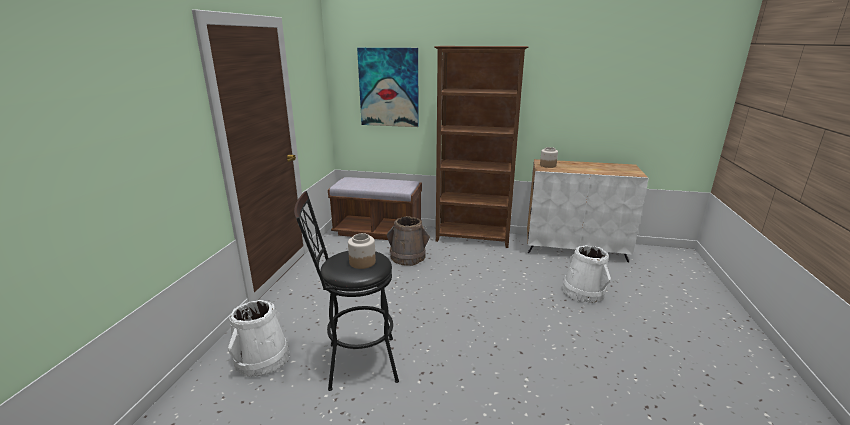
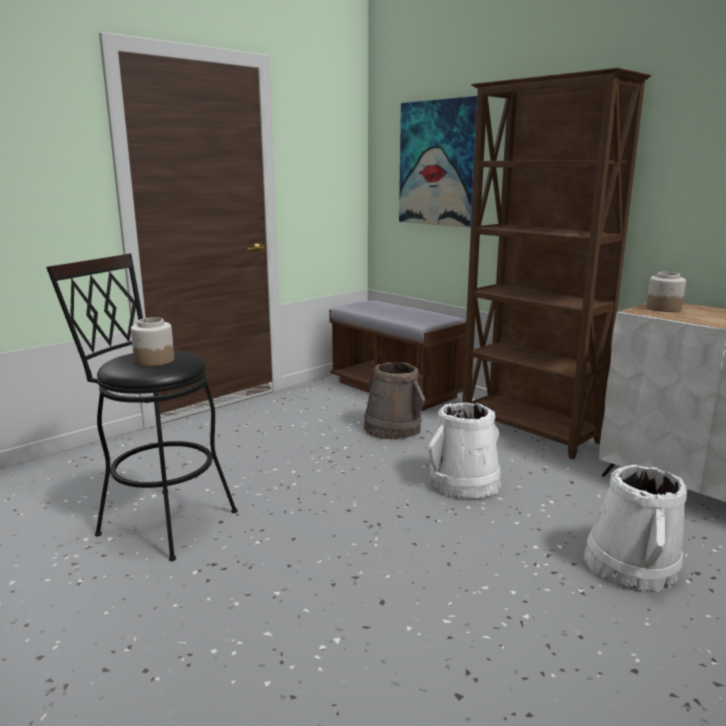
camera: 35 degrees right, 5 degrees down
white bucket [228,300,290,377] -> white bucket moved to [428,403,501,499]

